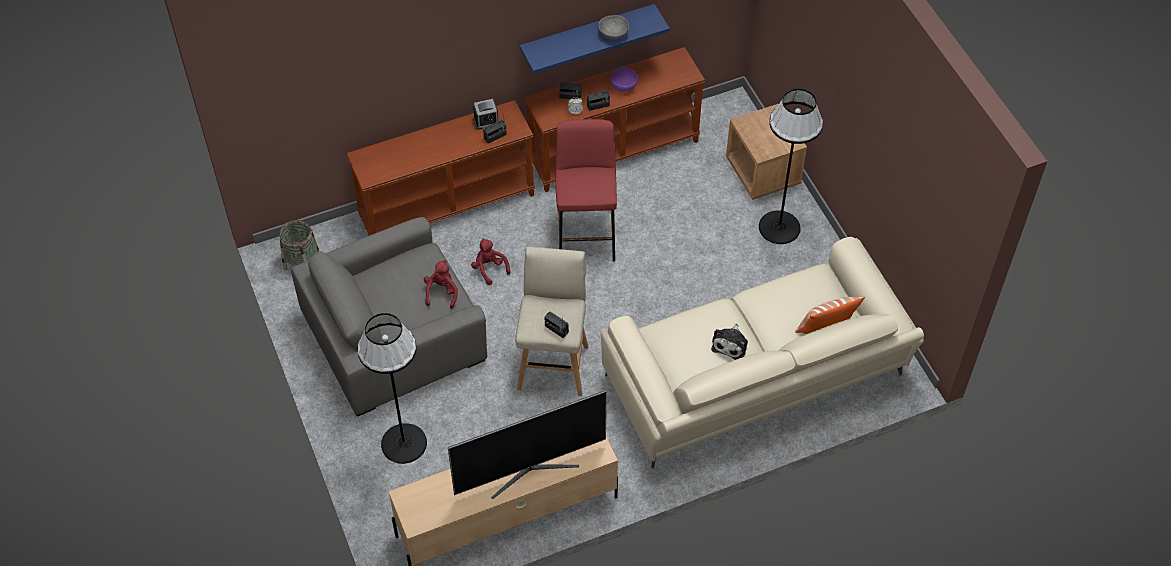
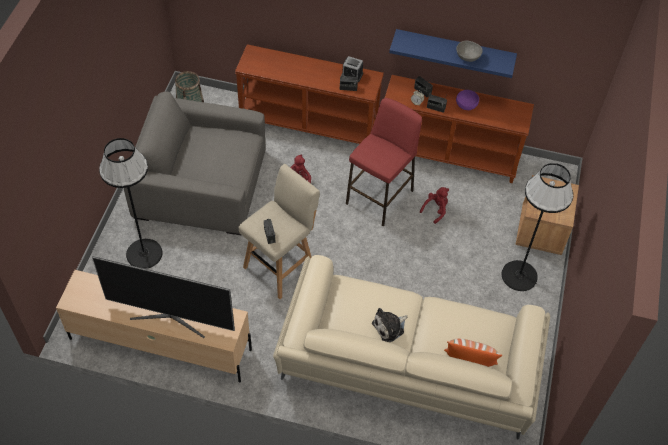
camera: 35 degrees right, 0 degrees up
red plush toy [424,260,458,309] -> red plush toy moved to [420,187,449,224]

